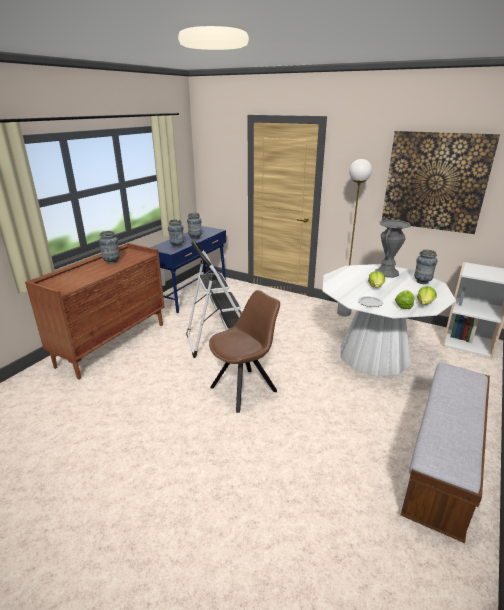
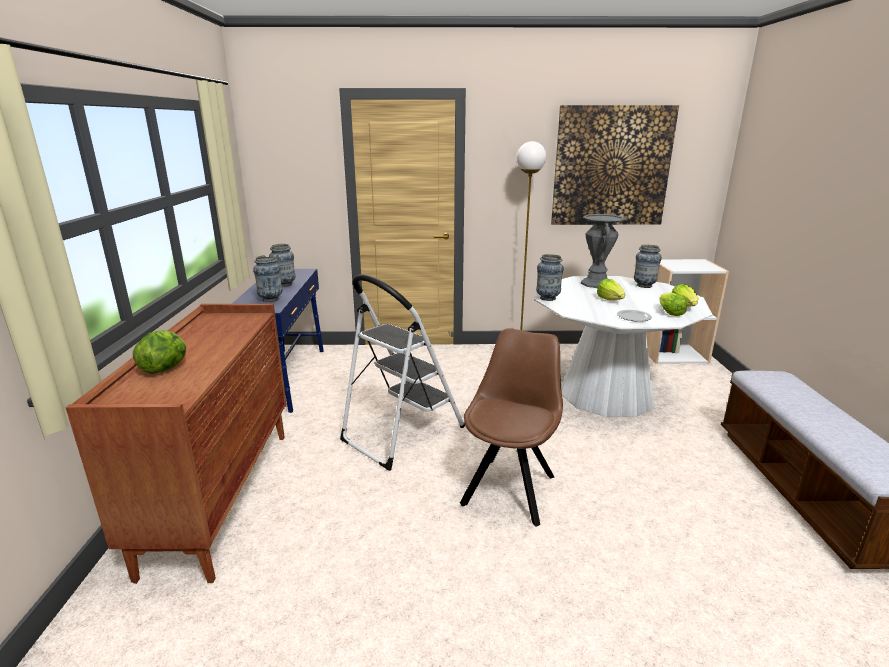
camera: 30 degrees left, 5 degrees down
vase [99,231,120,264] -> vase moved to [536,254,564,301]
none -> lettuce [133,330,186,374]

